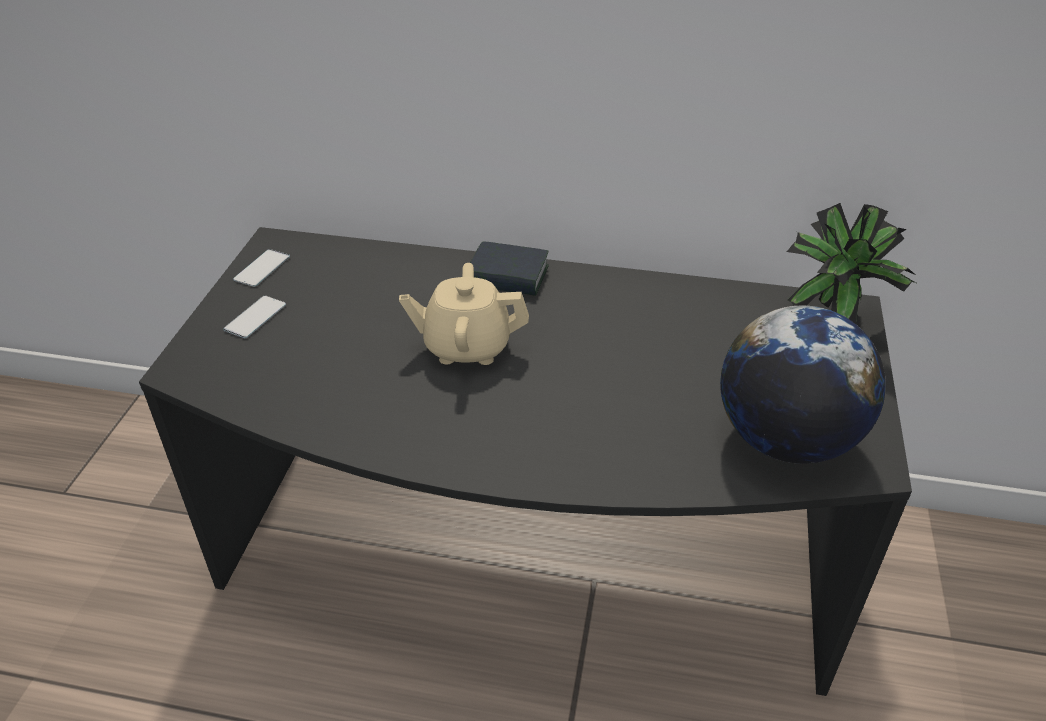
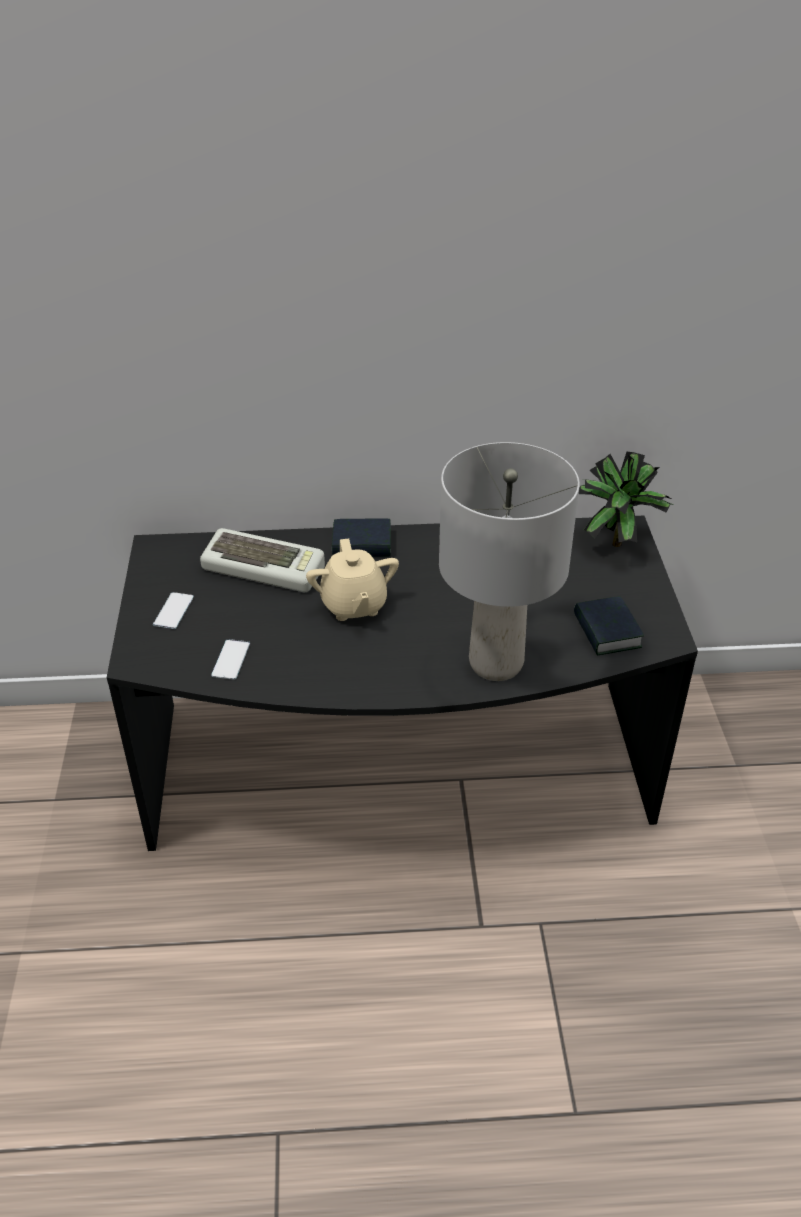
camera: 15 degrees left, 0 degrees up
phone [233,249,290,287] -> phone moved to [211,639,250,680]
beige teapot [399,263,529,365] -> beige teapot turned 90 degrees counterclockwise [306,539,399,621]
globe [720,305,886,464] -> book [574,596,644,656]
none -> keyboard [200,528,325,592]
none -> grey table lamp [439,442,580,681]

